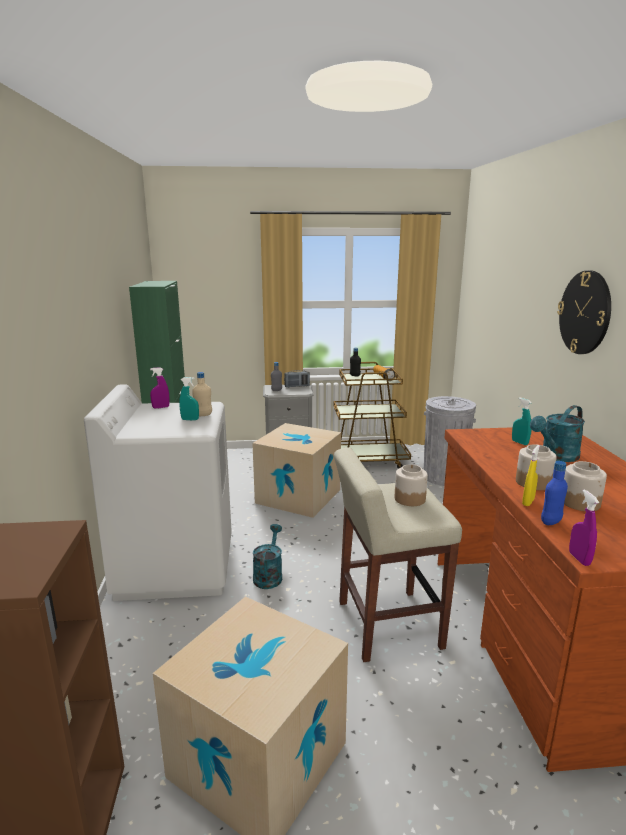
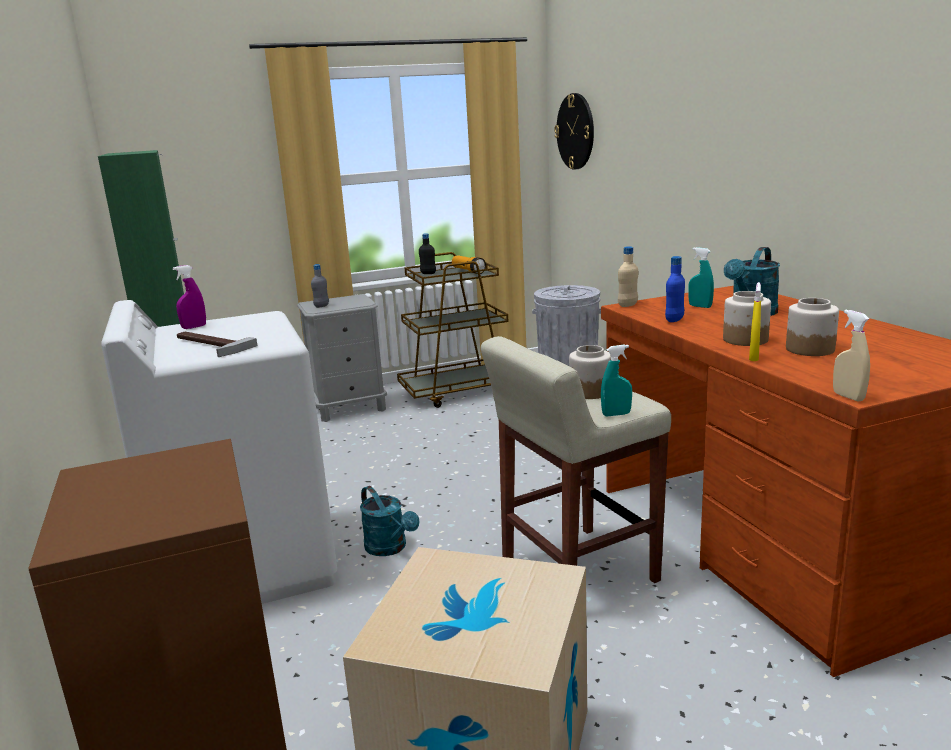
camera: 15 degrees left, 0 degrees up
turquoise spray bottle [179,377,199,421] -> turquoise spray bottle moved to [601,345,632,416]
beige bottle [192,372,212,416] -> beige bottle moved to [618,246,638,307]
cardboard box [252,423,341,518] -> none
turquoise watering can [253,524,282,589] -> turquoise watering can turned 150 degrees clockwise [360,486,419,556]
radio [284,370,310,387] -> none
blue bottle [541,461,568,525] -> blue bottle moved to [665,256,685,322]
wall clock [557,270,611,354] -> wall clock moved to [554,93,594,170]
purple spray bottle [569,489,599,566] -> beige spray bottle [833,310,870,402]
none -> hammer [177,332,257,357]

